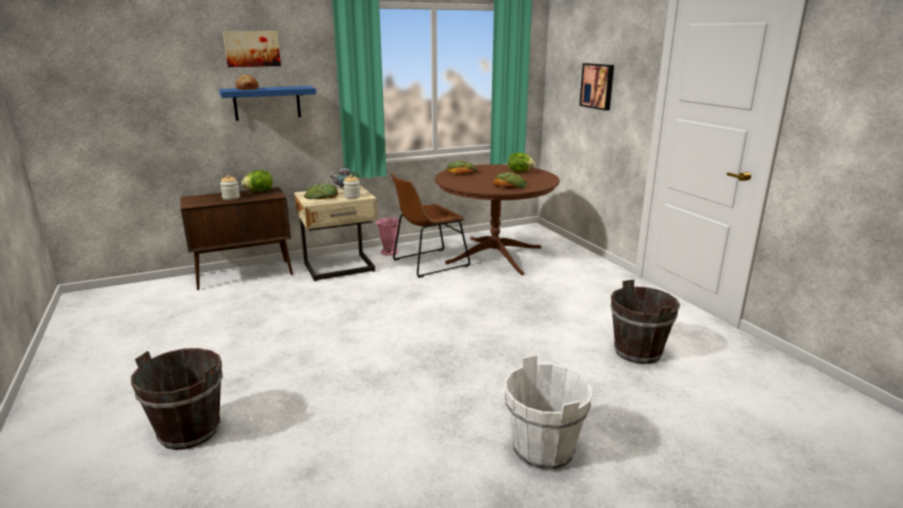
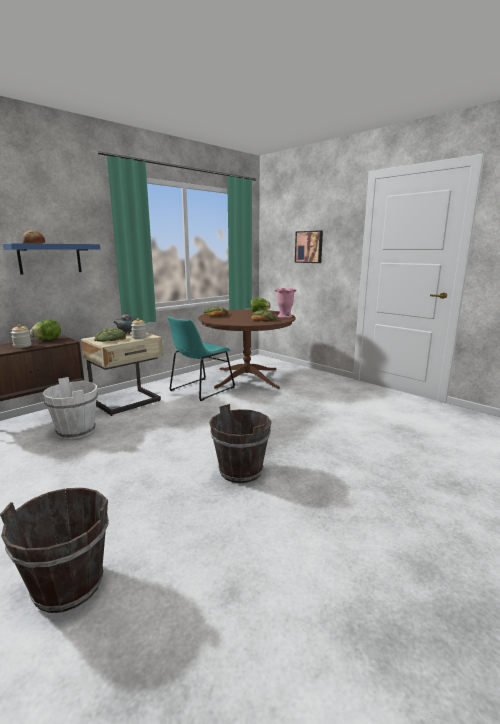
camera: 20 degrees left, 5 degrees down
picture [223,31,281,67] -> none
pink vase [376,217,402,256] -> pink vase moved to [274,288,297,318]
brown chair [391,173,471,278] -> turquoise chair [168,317,235,401]
white bucket [505,355,593,471] -> white bucket moved to [43,377,98,439]
brown bucket [610,280,680,364] -> brown bucket moved to [209,404,272,483]

